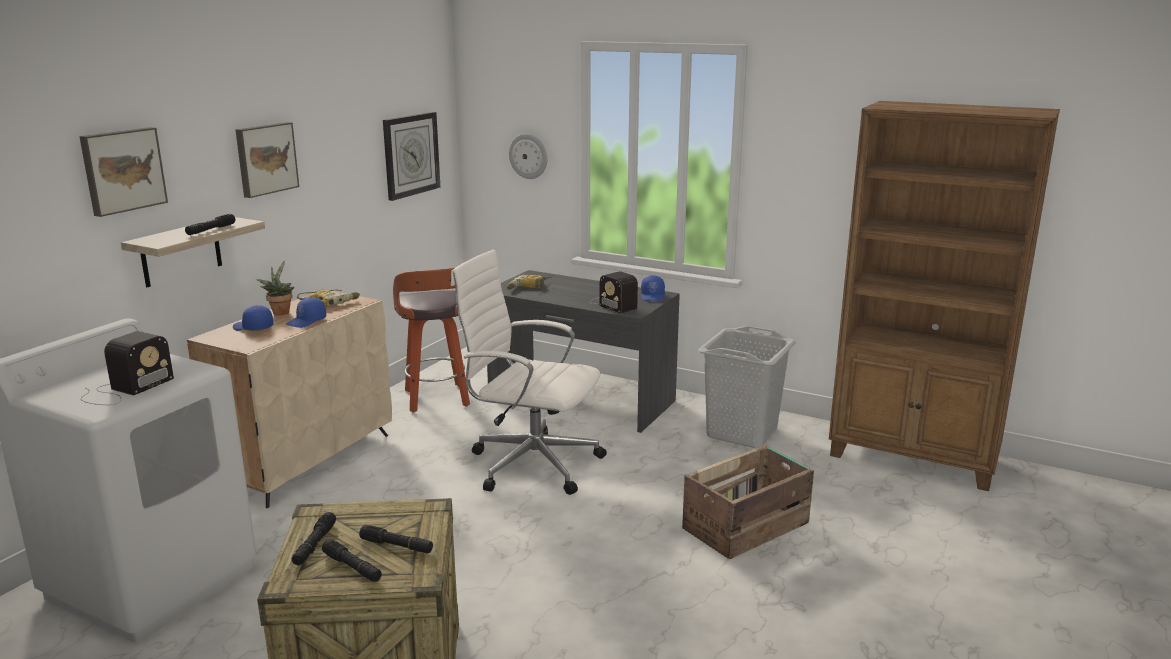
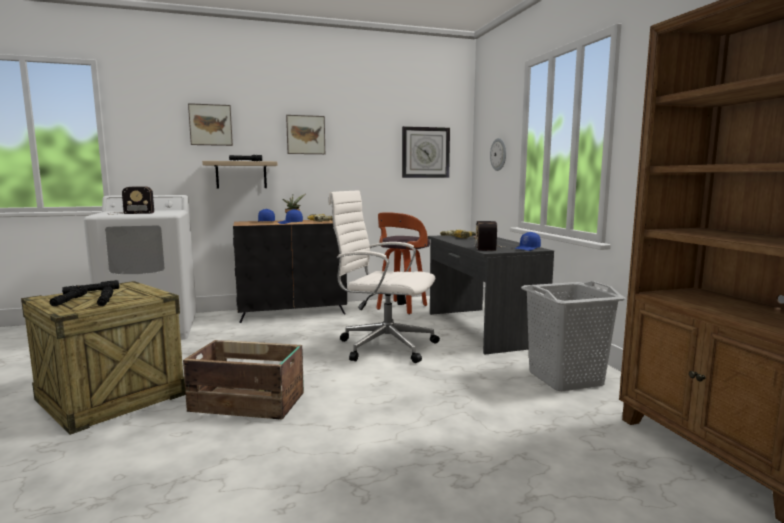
camera: 45 degrees right, 10 degrees down
beige cabinet [187,290,392,508] -> black cabinet [233,220,347,323]
white office chair [451,250,607,495] -> white office chair turned 45 degrees counterclockwise [328,190,440,363]
crate [682,445,814,560] -> crate moved to [183,340,304,420]

